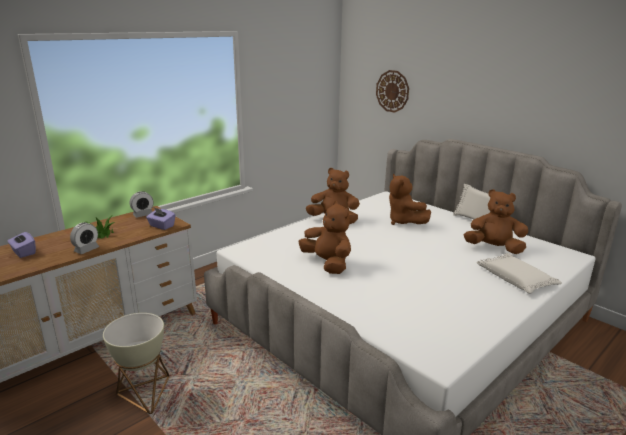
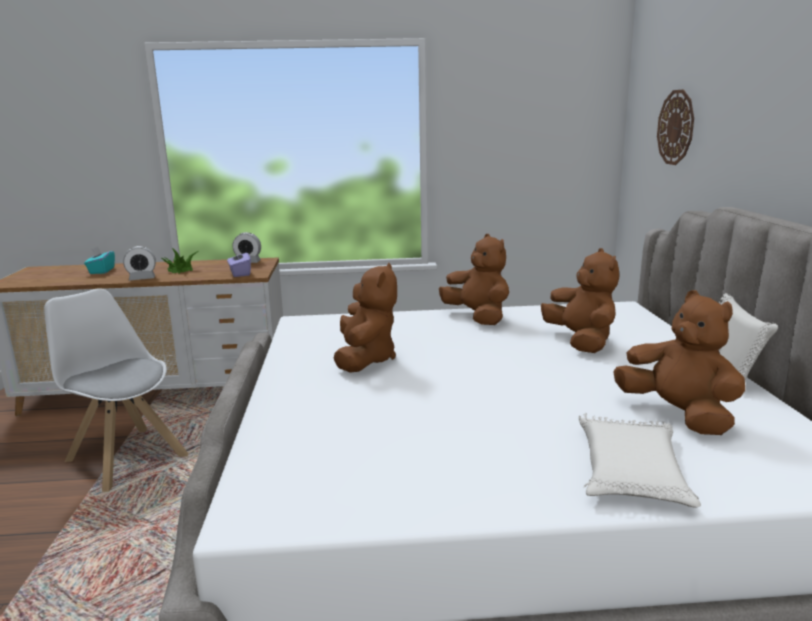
camera: 40 degrees right, 5 degrees down
purple tissue box [7,231,36,258] -> turquoise tissue box [84,246,115,274]
planter [103,313,169,414] -> chair [44,288,188,492]
brown plush toy [389,174,431,225] -> brown plush toy turned 150 degrees clockwise [541,248,619,353]

